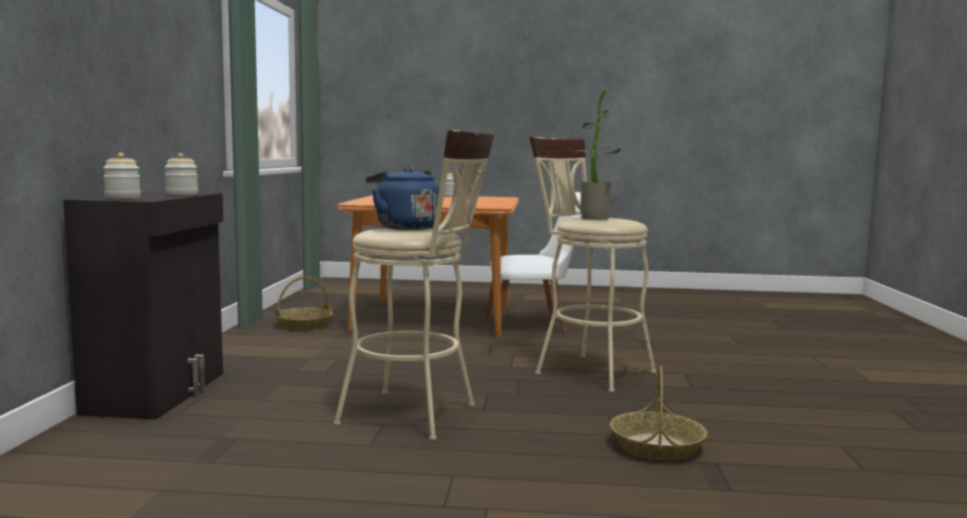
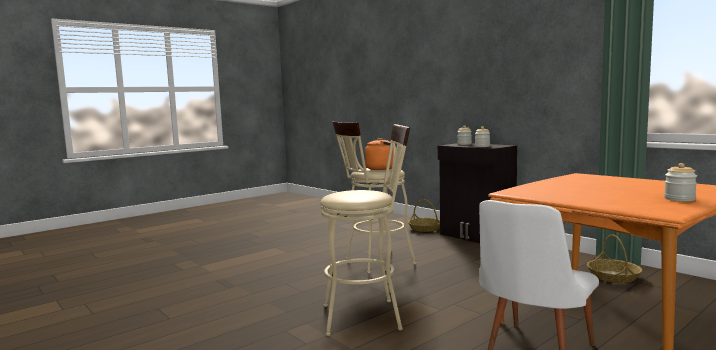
camera: 135 degrees right, 0 degrees up
blue kettle [366,167,439,230] -> orange kettle [365,138,397,170]
potted plant [565,89,620,220] -> none
basket [610,366,707,460] -> basket moved to [408,199,440,232]

